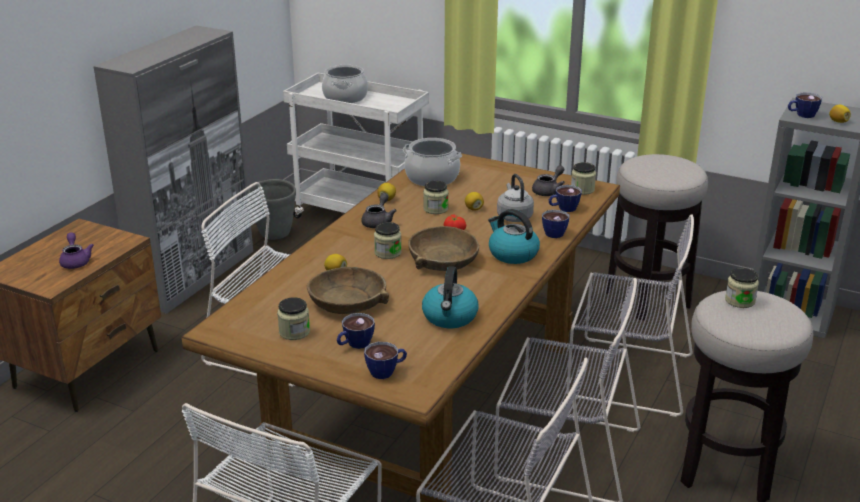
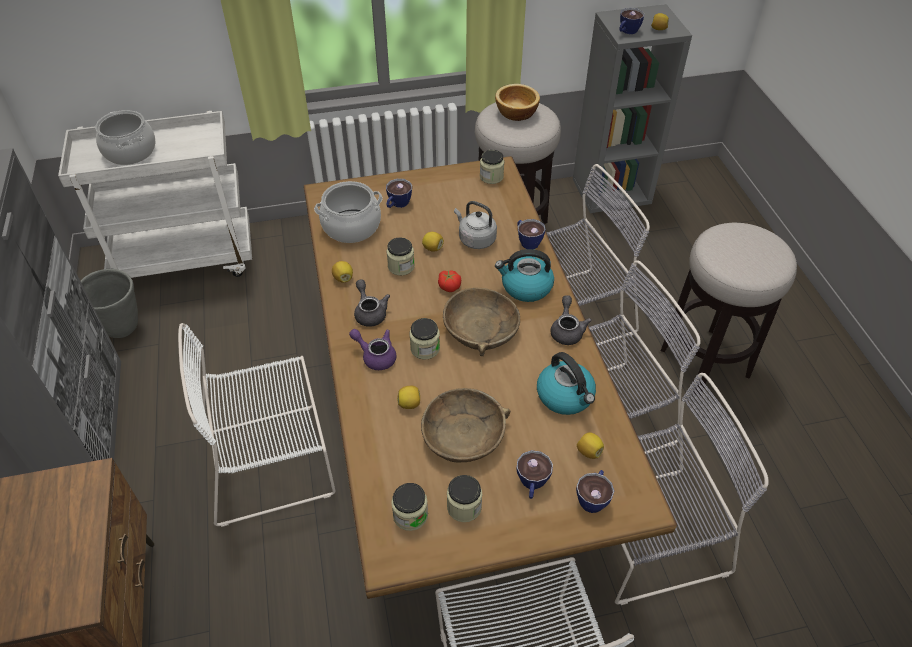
camera: 40 degrees left, 20 degrees up
purple teapot [59,232,94,269] -> purple teapot moved to [349,329,396,370]
grey teapot [532,165,565,196] -> grey teapot moved to [551,295,592,345]
cup [549,185,582,212] -> cup moved to [386,179,412,208]
jar [725,268,759,308] -> jar moved to [391,483,428,531]
none -> bowl [495,84,540,121]
none -> lemon [577,432,604,459]

